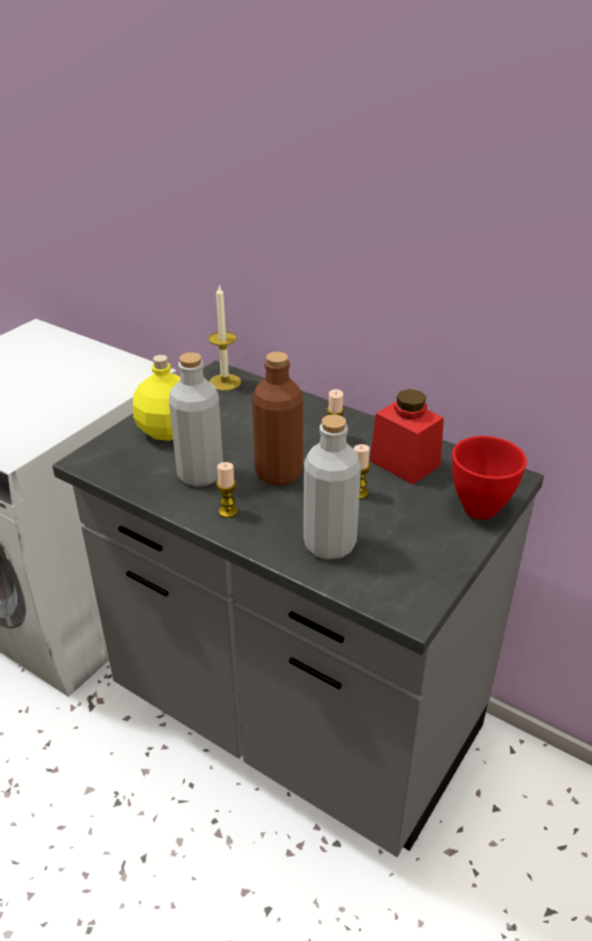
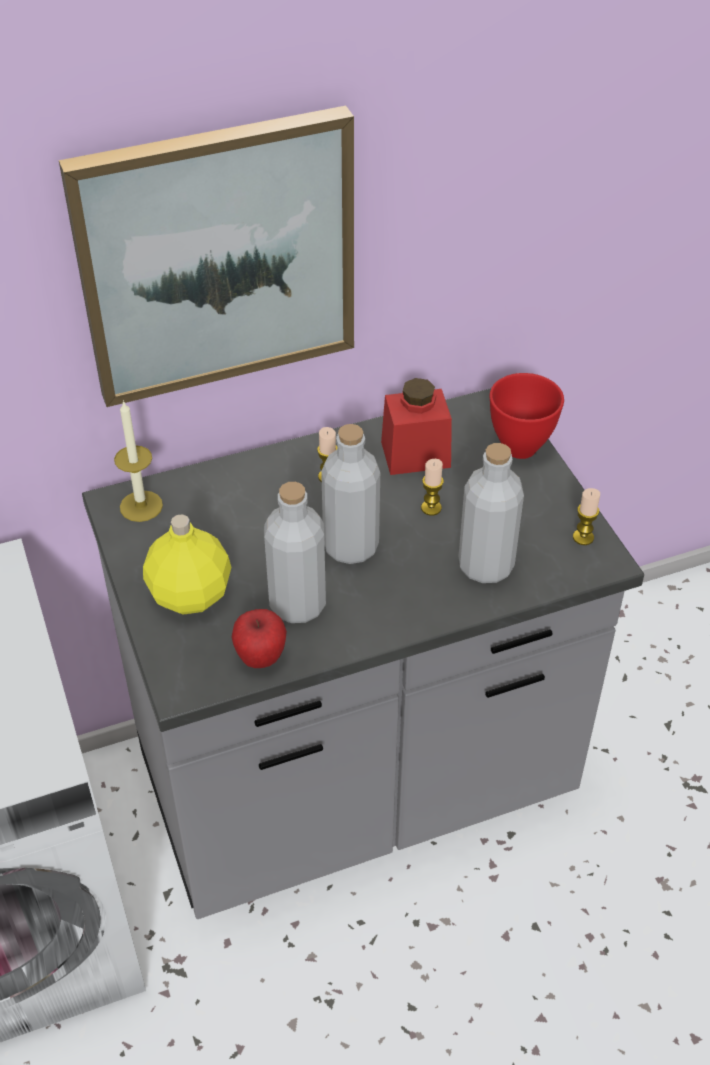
camera: 55 degrees left, 10 degrees up
candle [216,462,238,518] -> candle moved to [573,488,600,545]
brown bottle [252,352,303,486] -> grey bottle [321,424,380,564]
none -> picture [59,106,354,407]
none -> apple [231,609,287,668]

